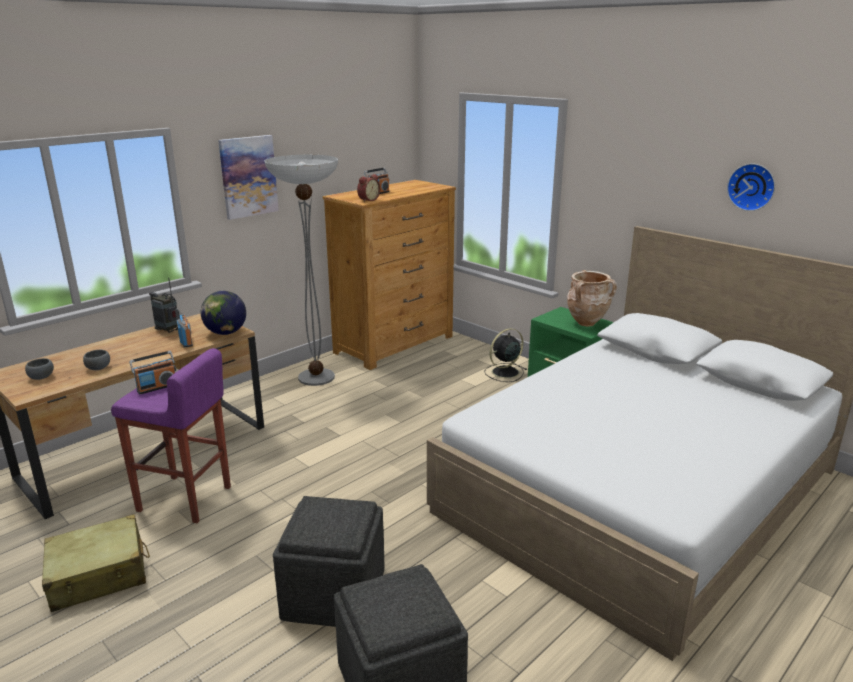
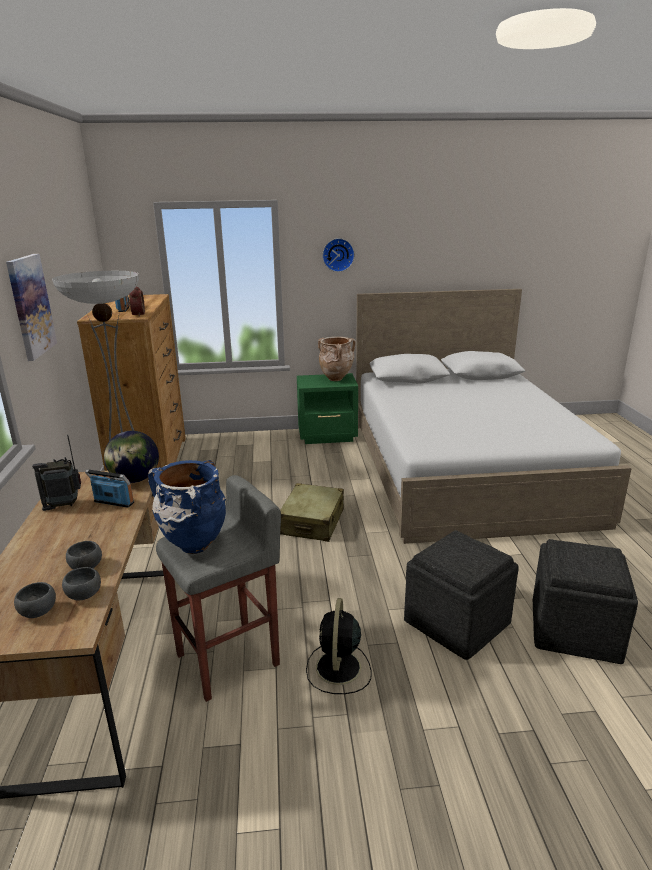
camera: 50 degrees left, 0 degrees up
beige suitcase [42,514,150,612] -> beige suitcase moved to [280,483,344,542]
purple stool [111,348,231,523] -> grey stool [156,475,281,702]
radio [129,351,176,394] -> blue vase [148,460,226,554]
black fan [484,328,527,382] -> black fan moved to [306,598,372,694]
wall clock [727,163,775,211] -> wall clock moved to [322,238,355,272]
none -> grey bowl [62,567,101,601]

